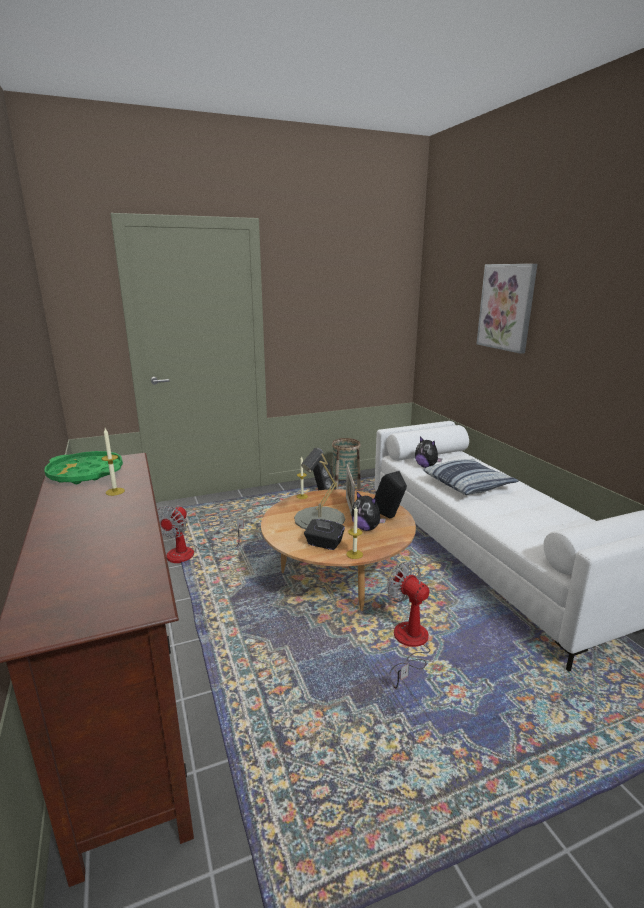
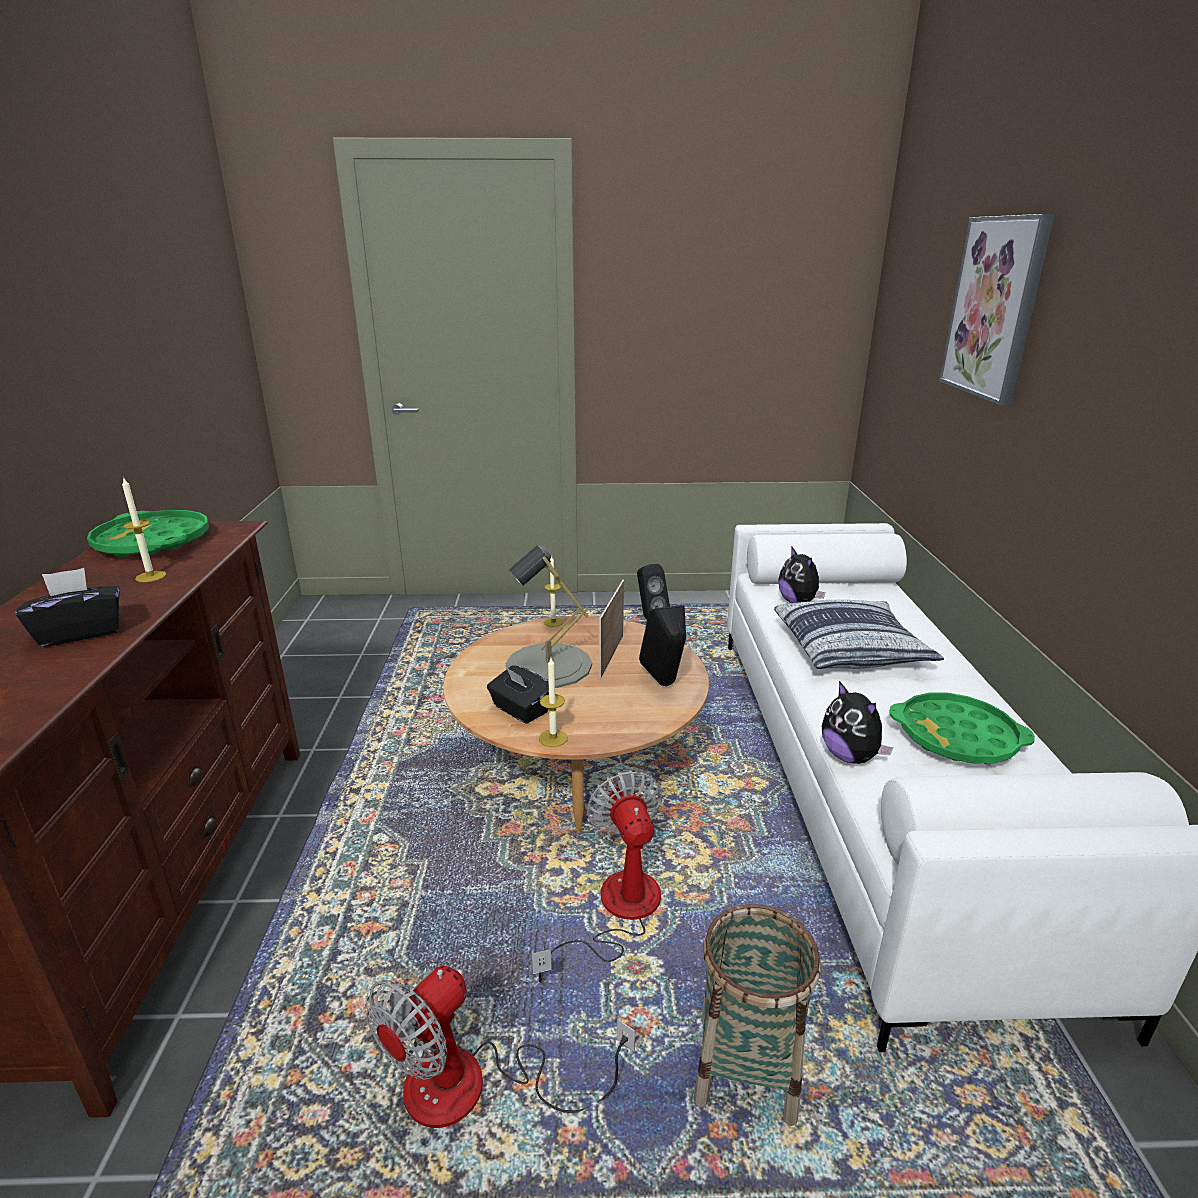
camera: 20 degrees right, 5 degrees up
fan [157,505,244,563] -> fan moved to [365,966,635,1128]
basket [331,438,361,490] -> basket moved to [694,904,821,1126]
plush toy [351,492,386,531] -> plush toy moved to [822,681,893,764]
none -> black tissue box [15,568,120,647]
none -> green tray [889,693,1035,764]

